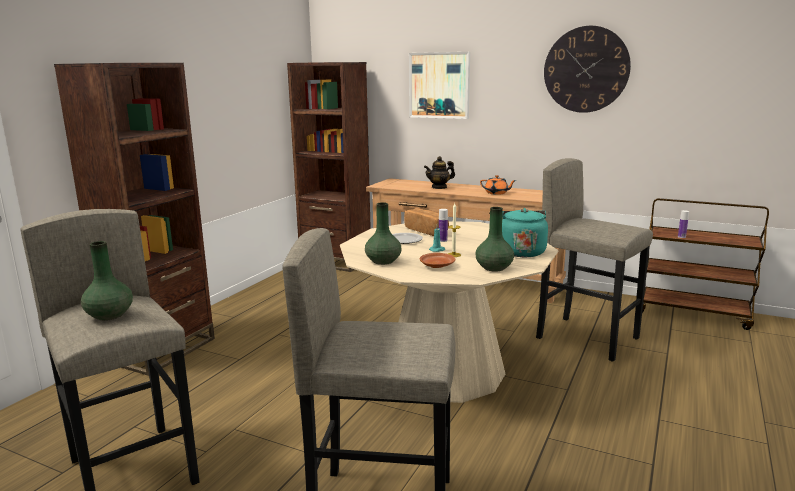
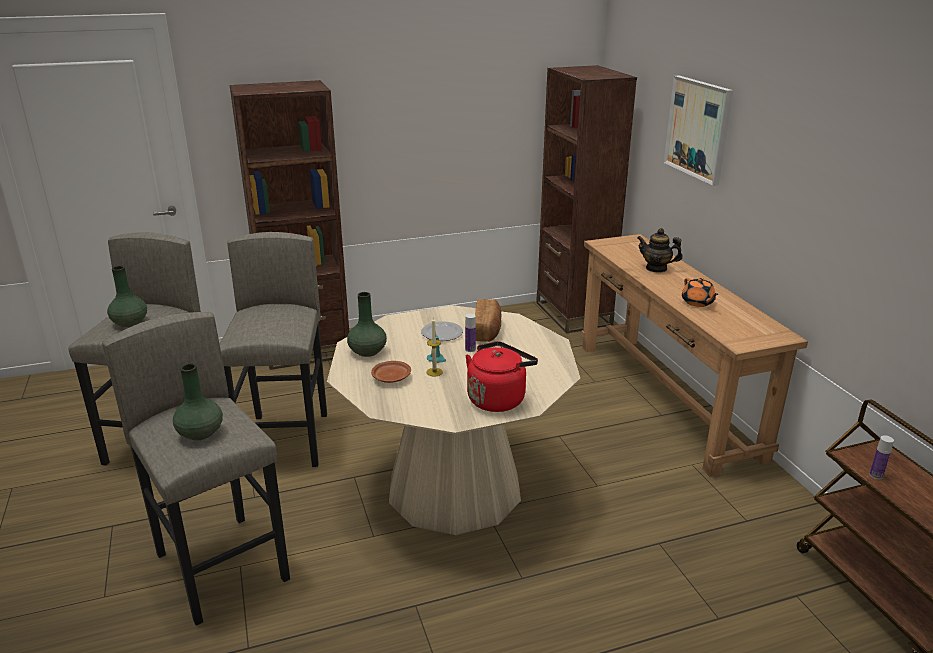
camera: 45 degrees right, 10 degrees up
green vase [475,207,514,272] -> green vase moved to [173,364,223,440]
turquoise kettle [502,208,548,257] -> red kettle [465,341,538,412]
grey stool [536,158,653,362] -> grey stool moved to [220,232,327,467]
wall clock [544,26,631,113] -> none

